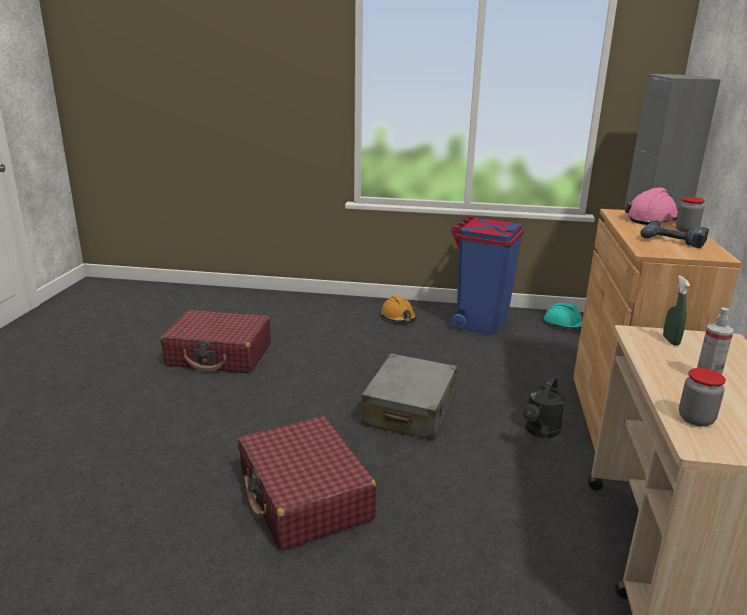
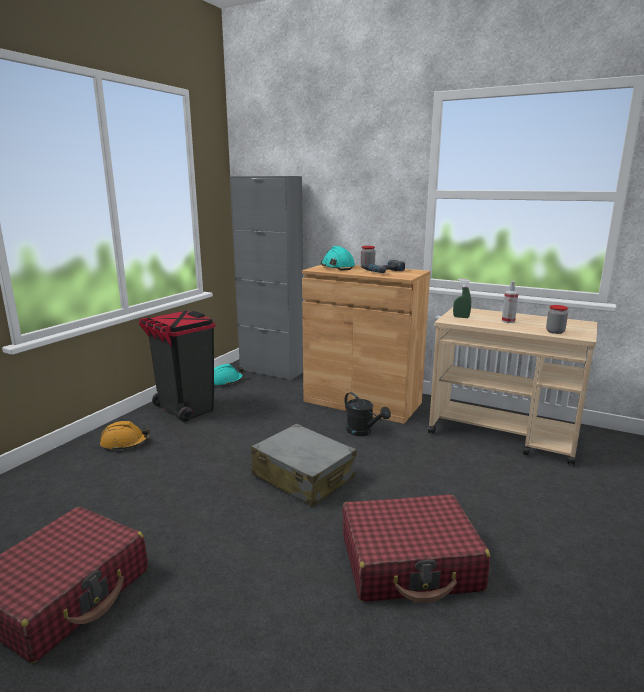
camera: 70 degrees left, 5 degrees down
blue trash can [451,216,524,335] -> black trash can [139,311,215,422]
pink hard hat [625,187,678,225] -> turquoise hard hat [321,246,355,271]

